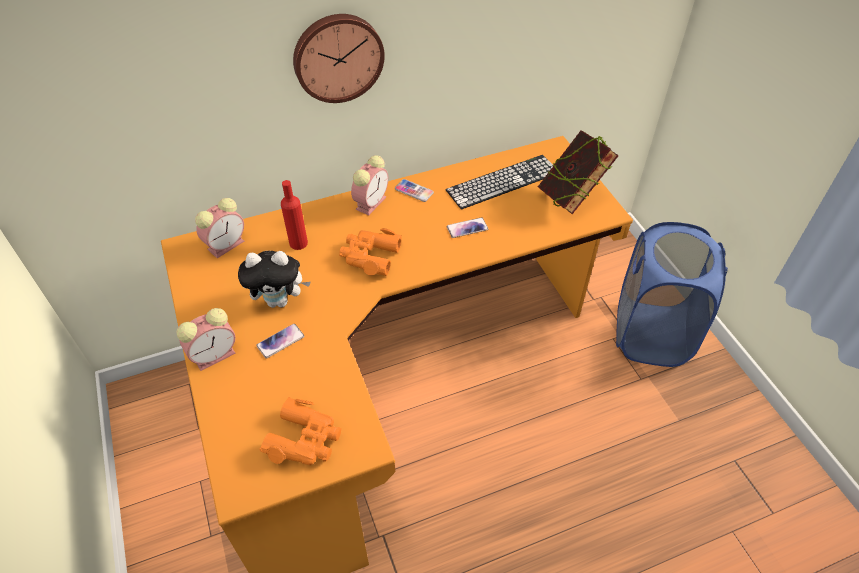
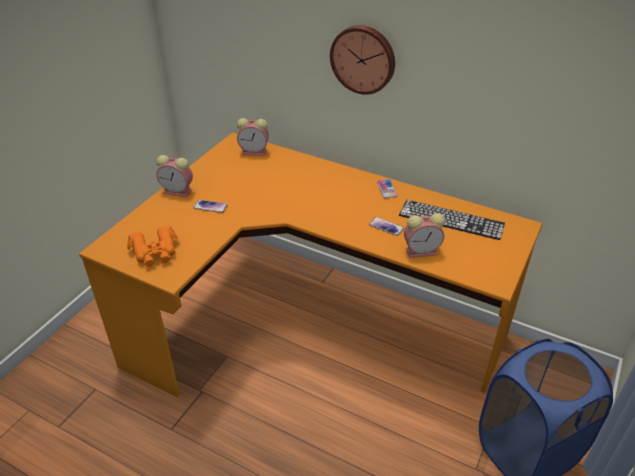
camera: 50 degrees right, 10 degrees down
plush toy [238,251,311,308] -> none
red bottle [281,180,308,250] -> none
orange binoculars [339,228,402,276] -> none
alarm clock [351,155,388,215] -> alarm clock moved to [404,213,445,258]
book [538,130,619,214] -> none

